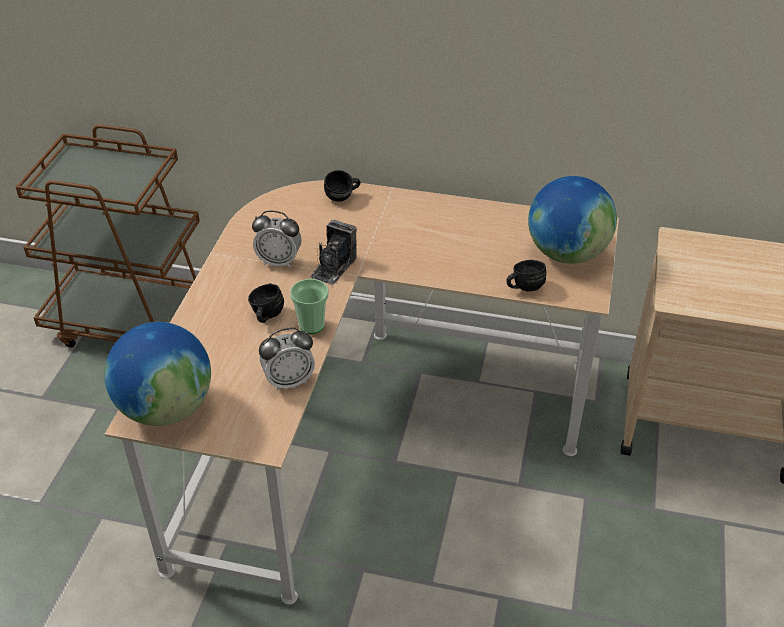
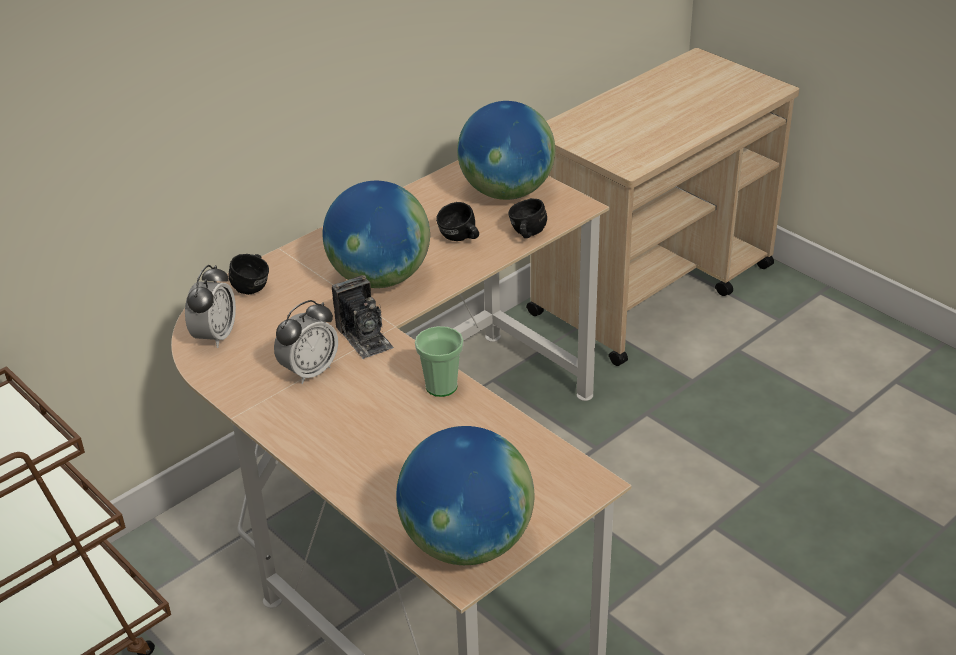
camera: 55 degrees left, 5 degrees down
black mug [248,283,284,323] -> black mug moved to [436,202,479,241]
alarm clock [259,328,315,391] -> alarm clock moved to [185,265,236,348]
none -> globe [322,181,430,288]

